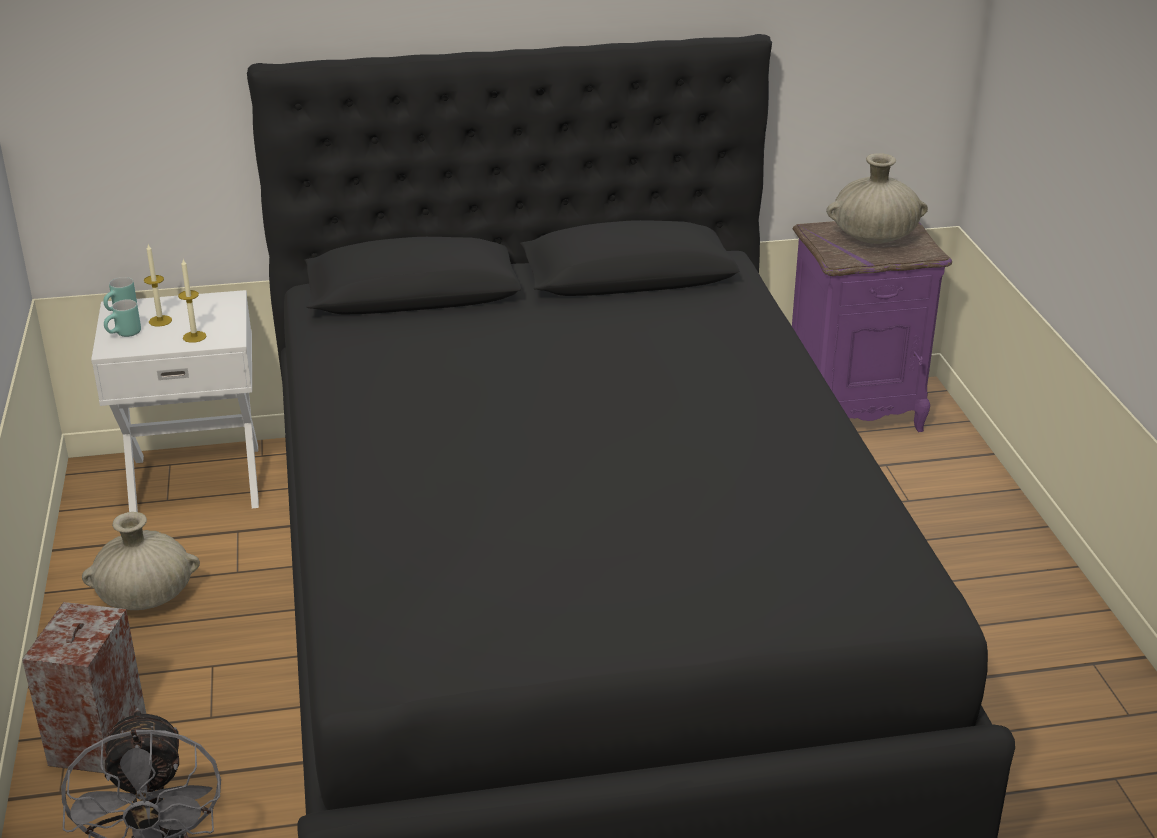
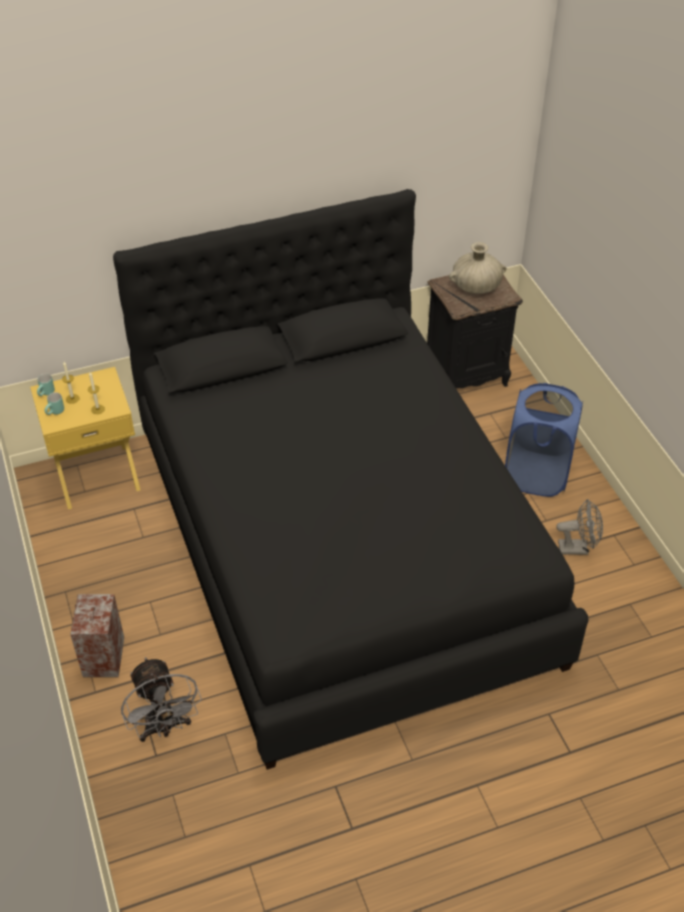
camera: 10 degrees left, 15 degrees up
beige vase [82,512,200,610] -> none
white nightstand [91,290,259,512] -> yellow nightstand [30,367,140,509]
purple nightstand [792,221,952,432] -> black nightstand [427,274,523,388]
none -> blue laundry basket [505,383,583,497]
none -> grey fan [557,499,603,555]

